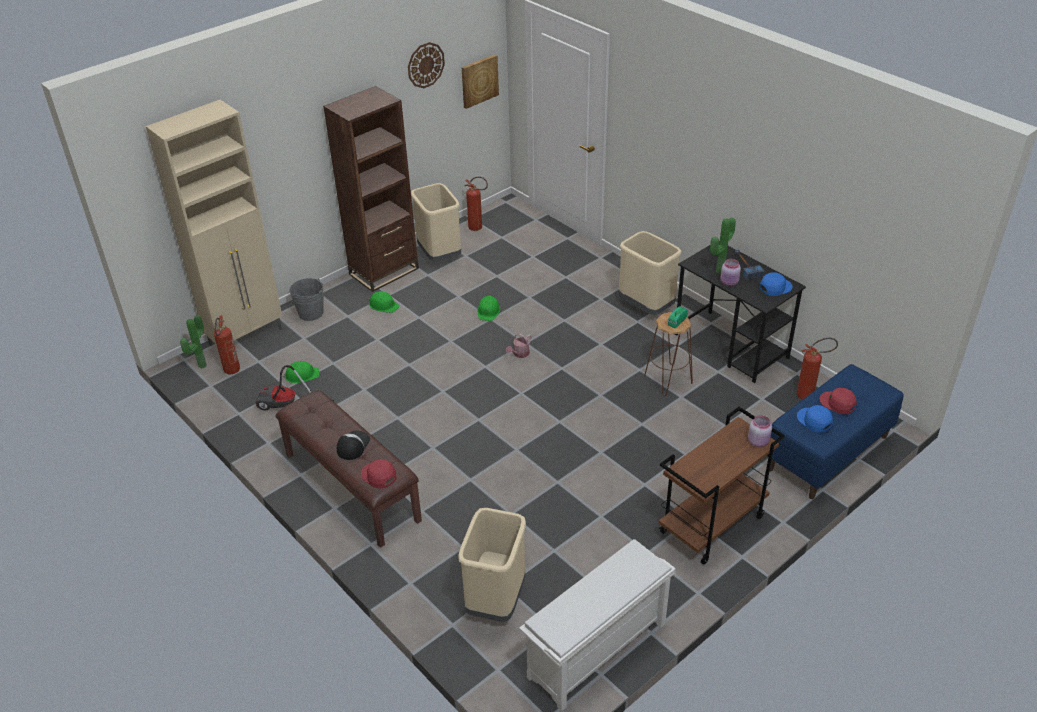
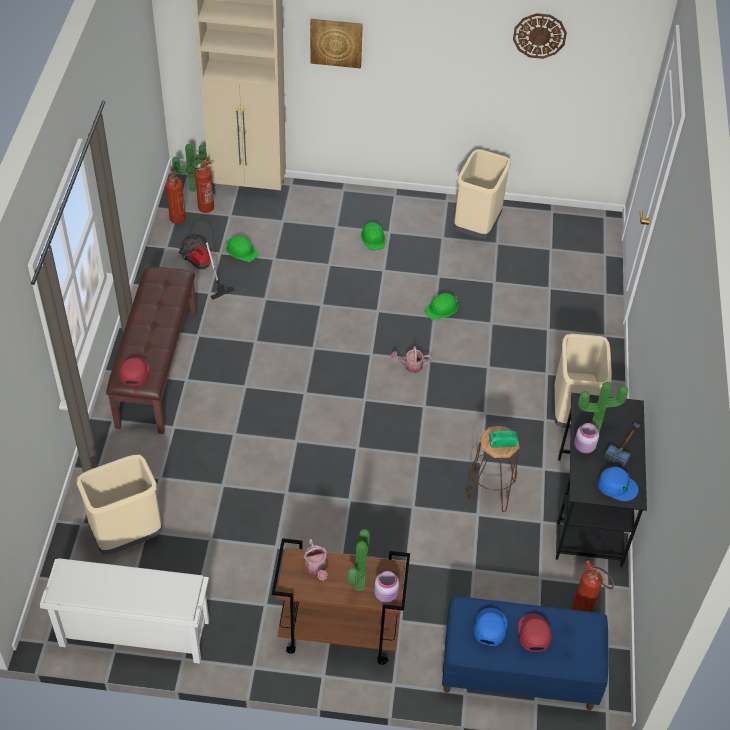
camera: 45 degrees right, 10 degrees up
grey bucket [289,278,324,321] -> none
brown bookcase [323,86,419,292] -> none
cap [337,430,370,460] -> none
picture [462,54,499,109] -> picture moved to [310,19,363,69]
fire extinguisher [465,177,488,231] -> fire extinguisher moved to [166,166,186,224]
none -> watering can [304,539,328,581]
none -> potted plant [347,529,370,591]

